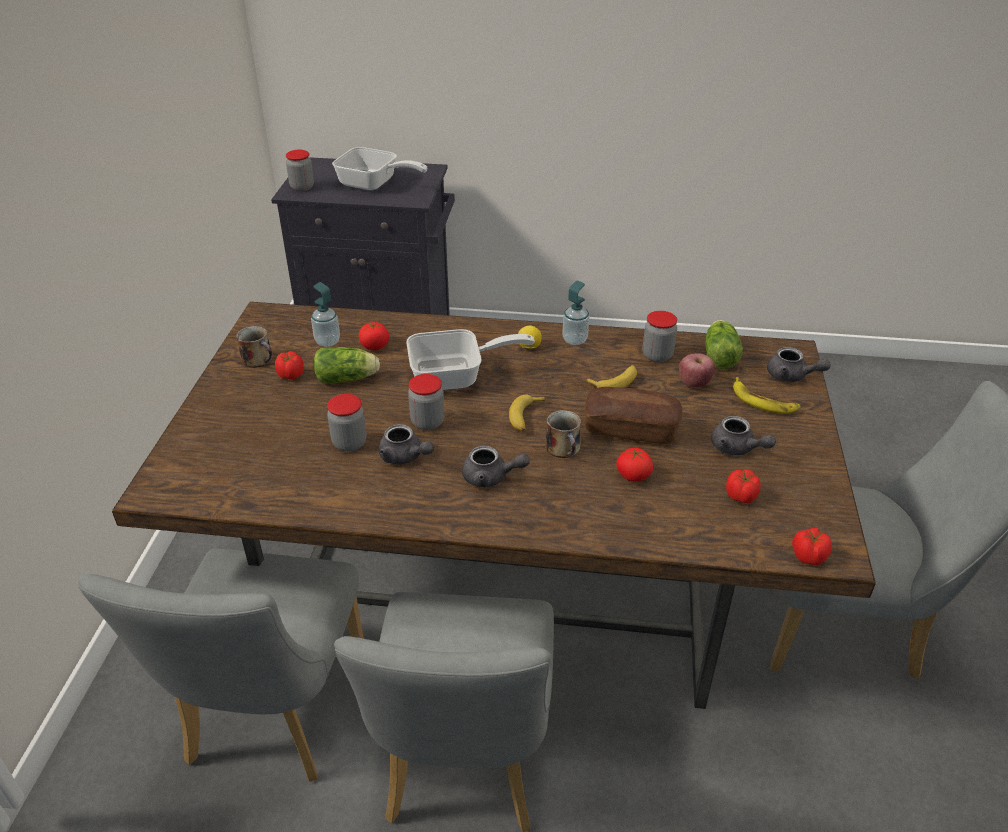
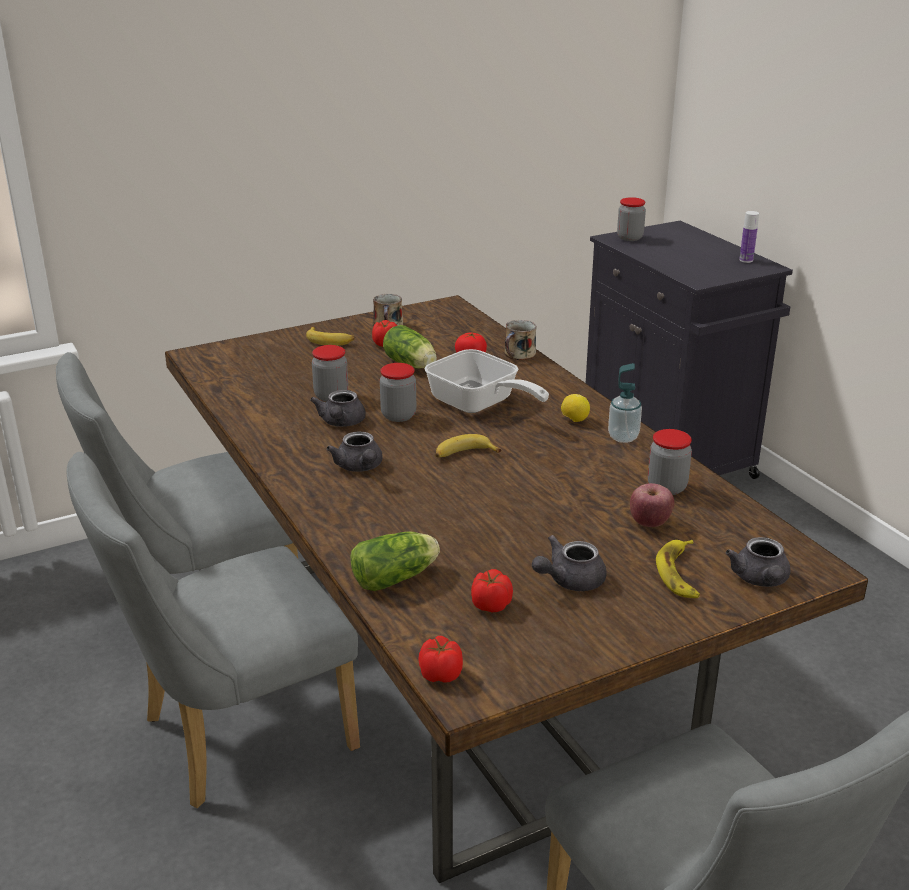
camera: 55 degrees right, 10 degrees down
soap dispenser [311,282,340,347] -> none
frying pan [332,147,427,191] -> none
mug [545,410,581,458] -> mug moved to [504,320,537,360]
banana [585,365,637,388] -> banana moved to [306,327,355,346]
bread [585,387,682,444] -> none
tomato [617,447,653,482] -> none
lettuce [705,320,743,369] -> lettuce moved to [350,531,440,591]
grey teapot [711,416,776,456] -> grey teapot turned 45 degrees clockwise [532,535,607,591]
none -> bottle [739,211,759,263]

